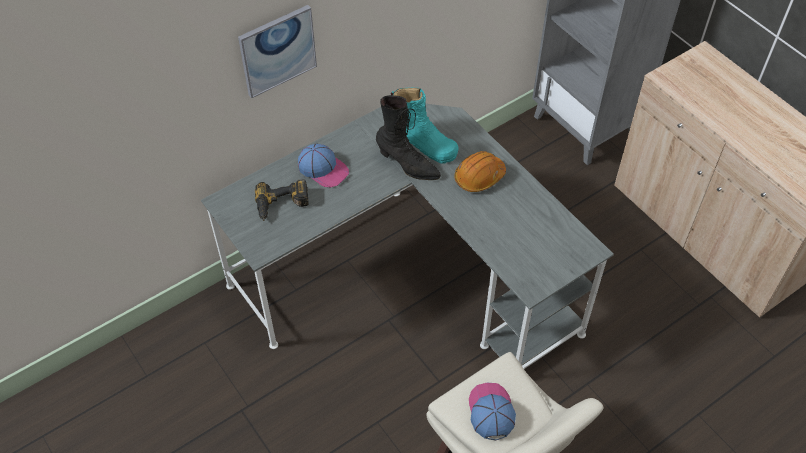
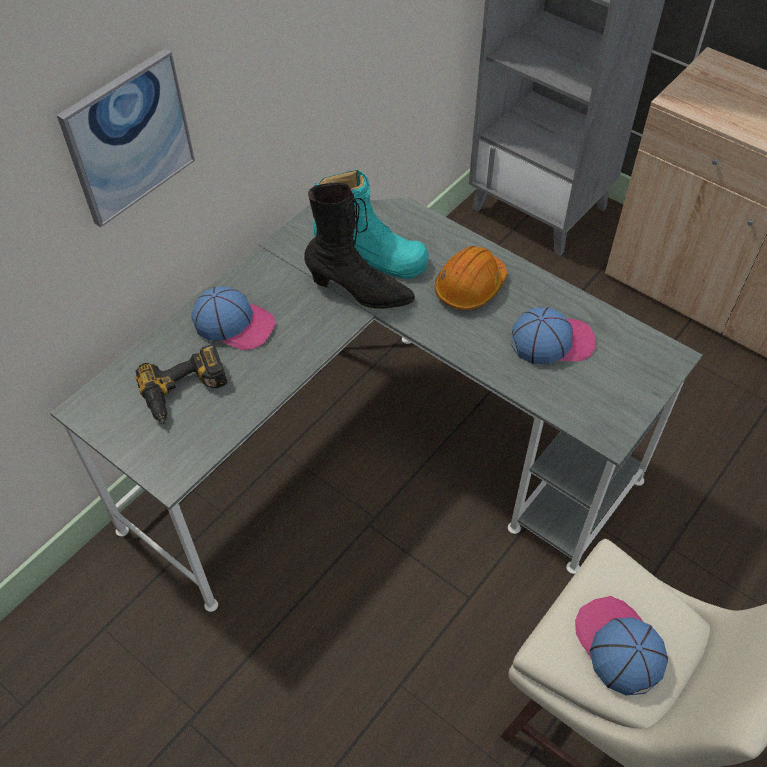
camera: 15 degrees left, 0 degrees up
none -> cap [511,307,596,364]

